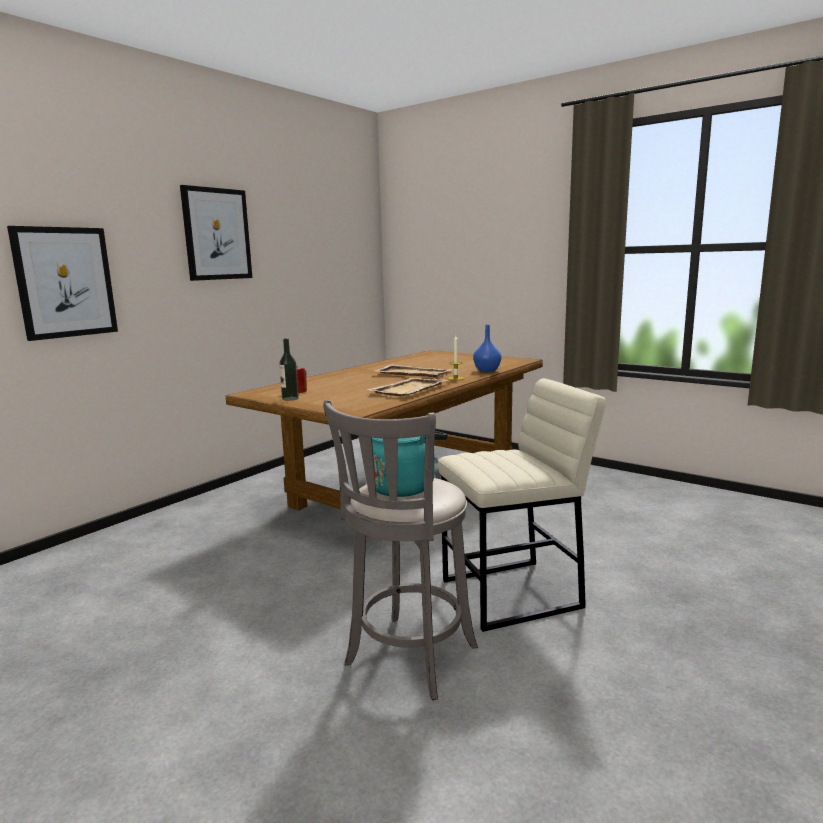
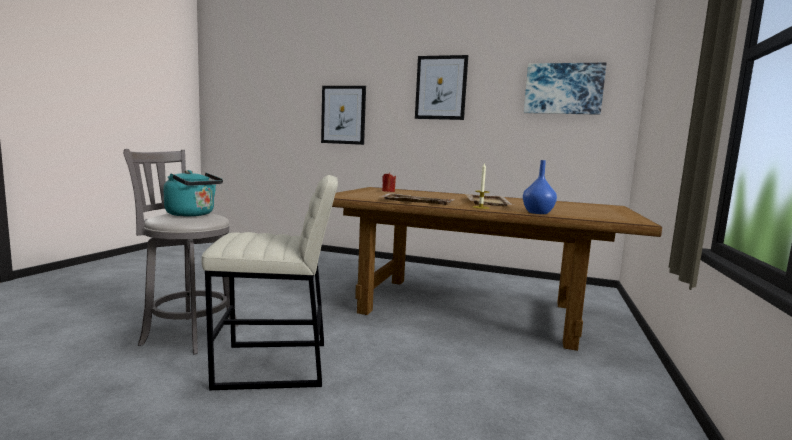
camera: 70 degrees right, 5 degrees down
bottle [279,338,299,401] -> none
beige chair [438,378,606,632] -> beige chair turned 60 degrees counterclockwise [201,175,338,390]
none -> picture [524,62,607,115]

